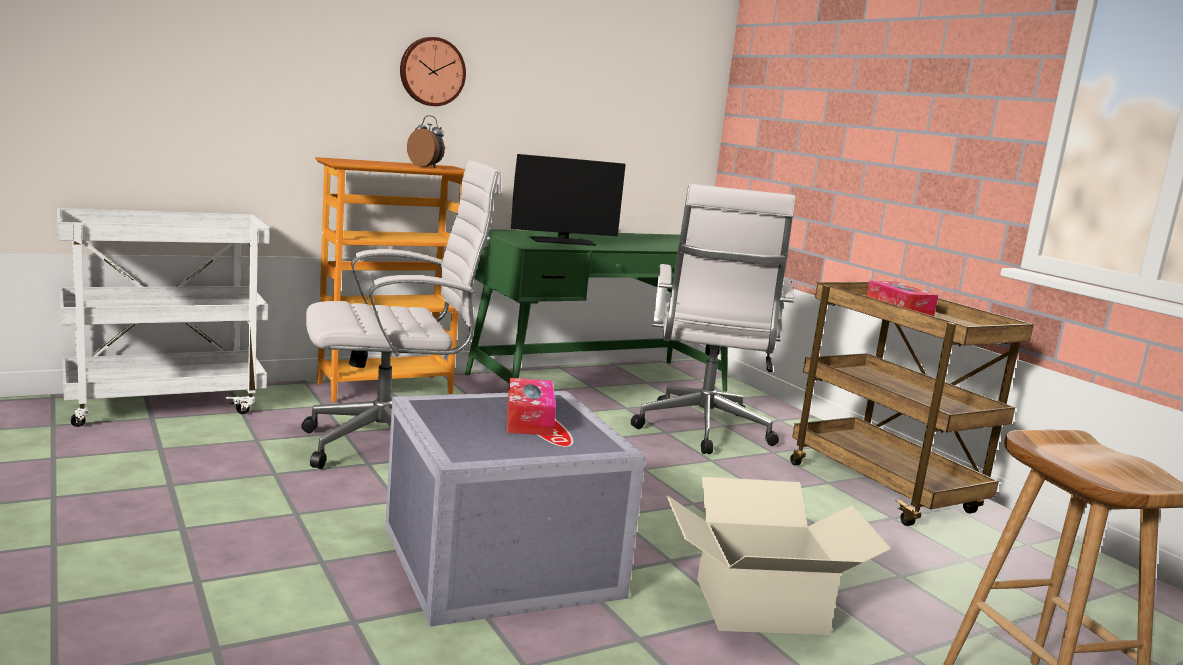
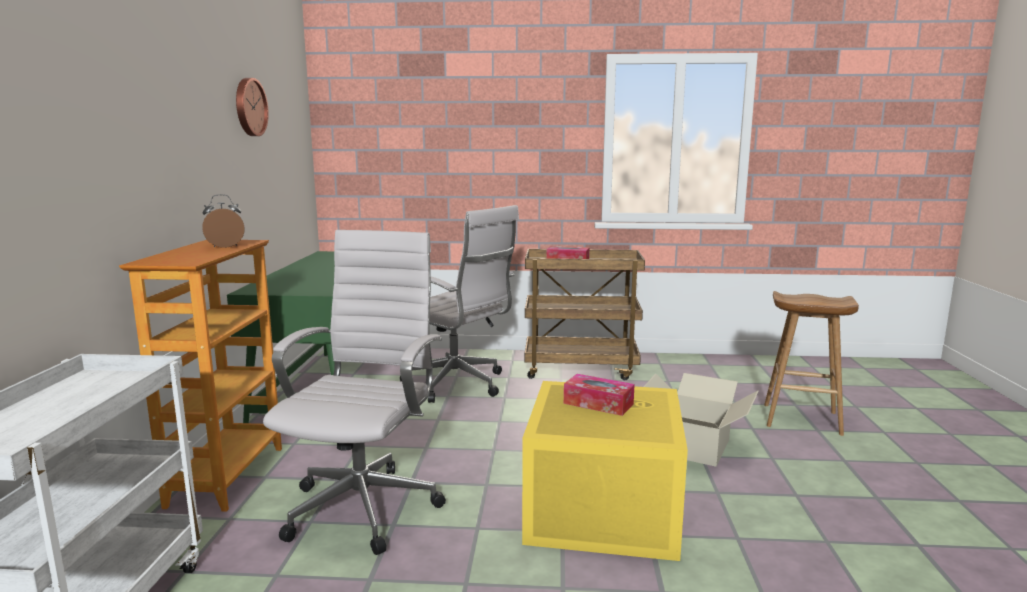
camera: 55 degrees left, 0 degrees up
grey storage box [385,391,646,626] -> yellow storage box [522,381,688,561]
wall clock [400,37,466,106] -> wall clock moved to [236,78,269,136]
monitor [511,154,626,246] -> none

